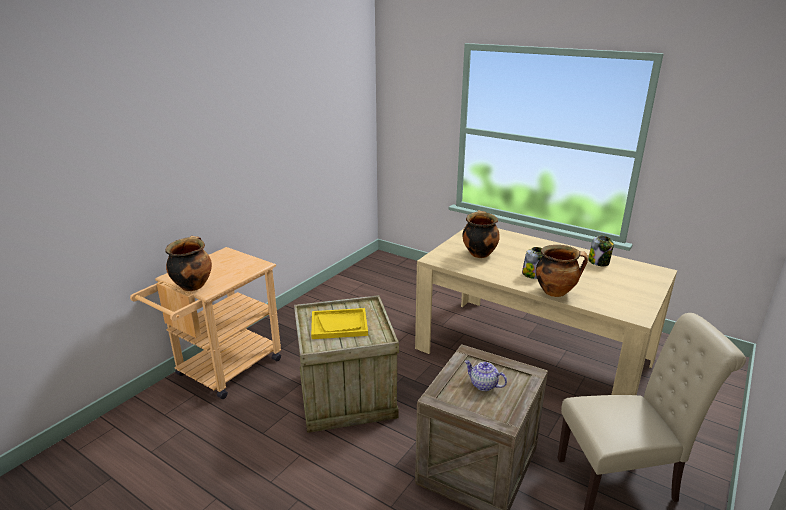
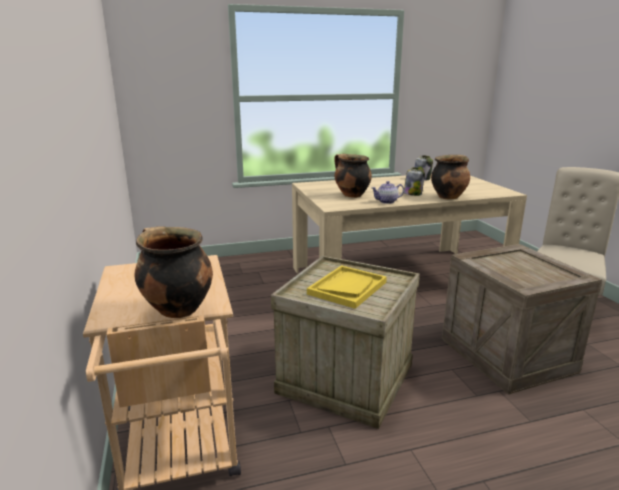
camera: 50 degrees left, 5 degrees down
teapot [464,360,507,391] -> teapot moved to [372,181,404,204]

